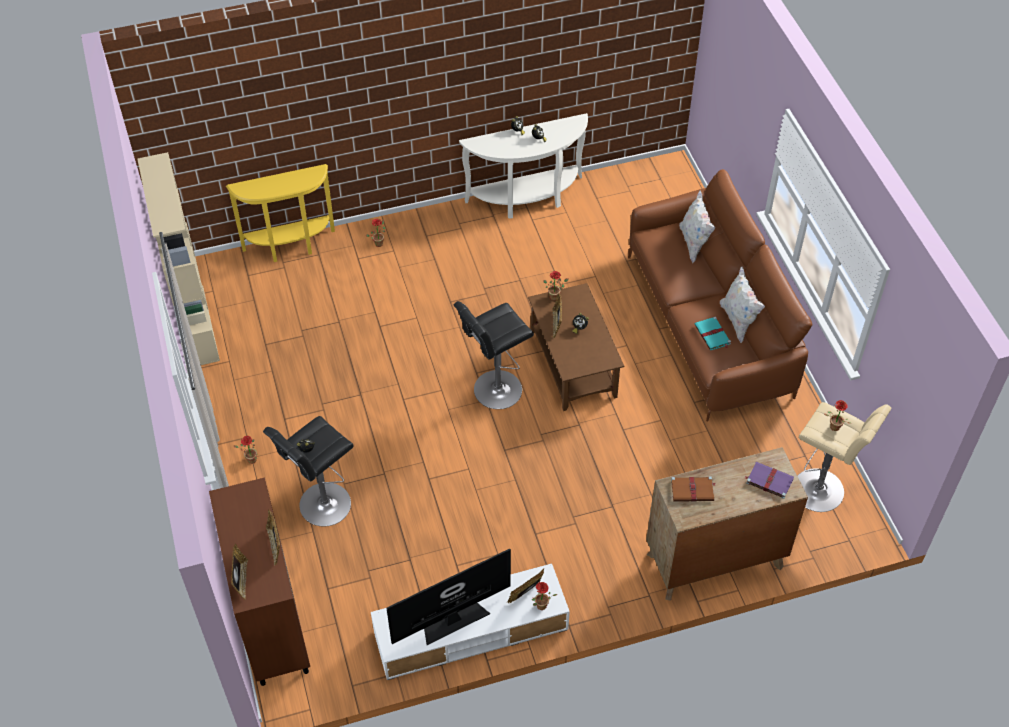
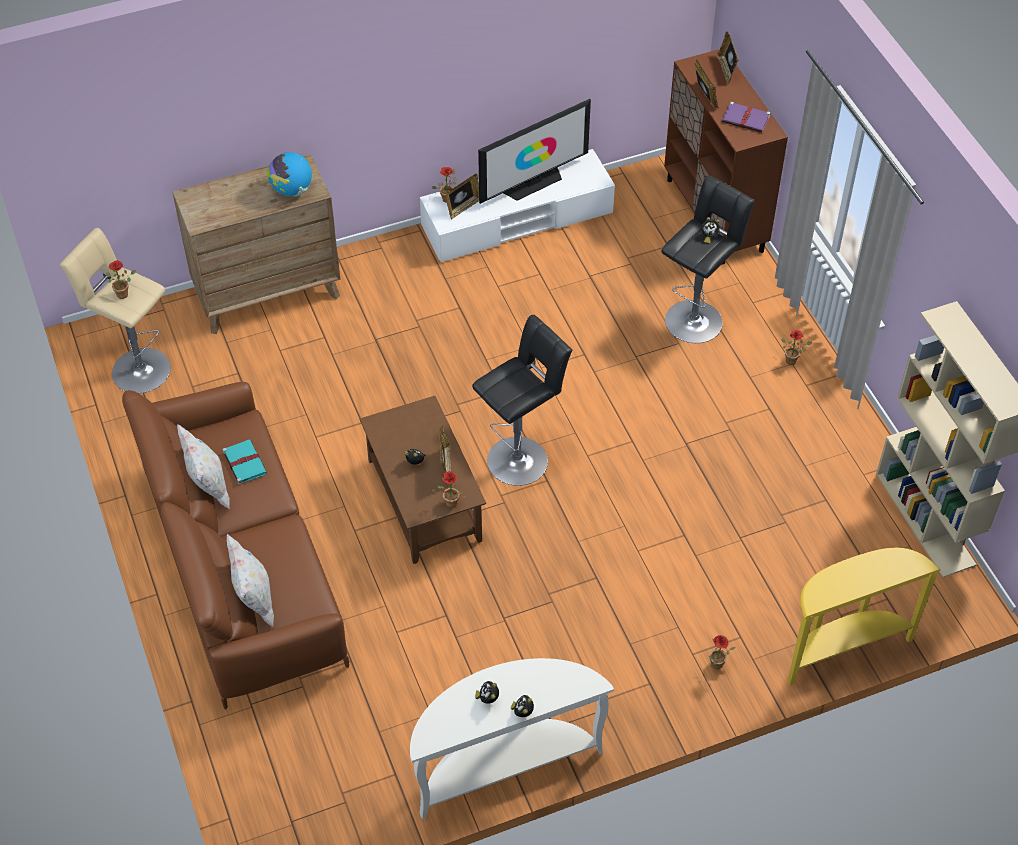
camera: 175 degrees right, 0 degrees up
brown book [671,476,715,502] -> globe [267,152,312,196]
purple book [745,462,794,499] -> purple book moved to [722,102,772,133]

